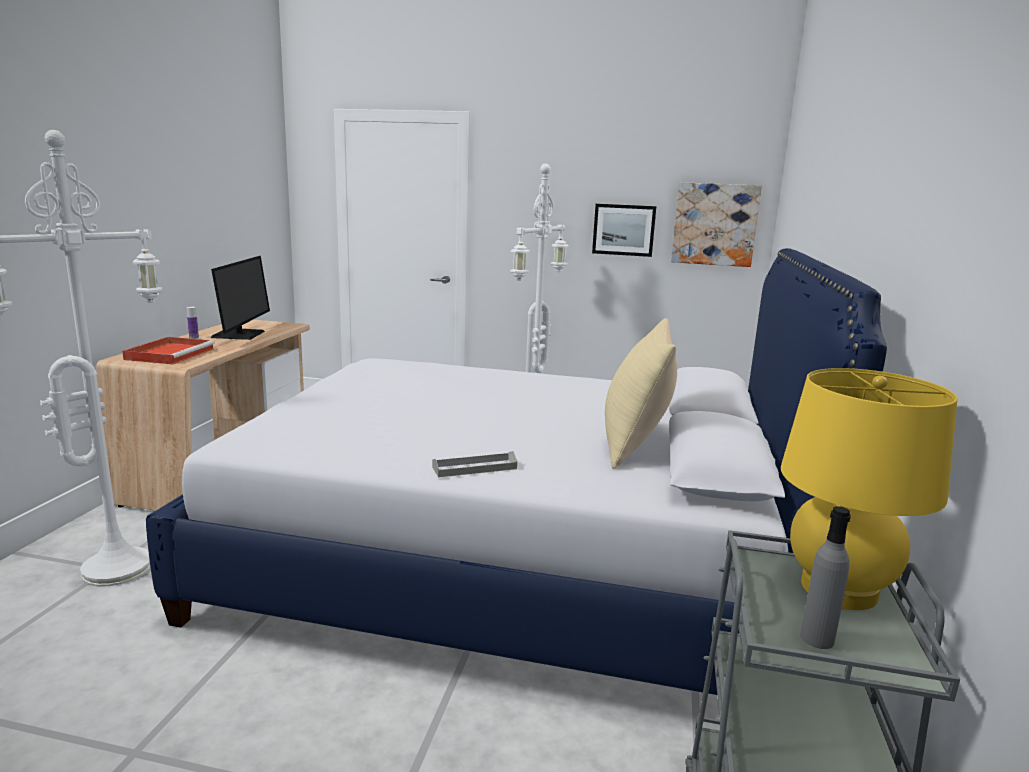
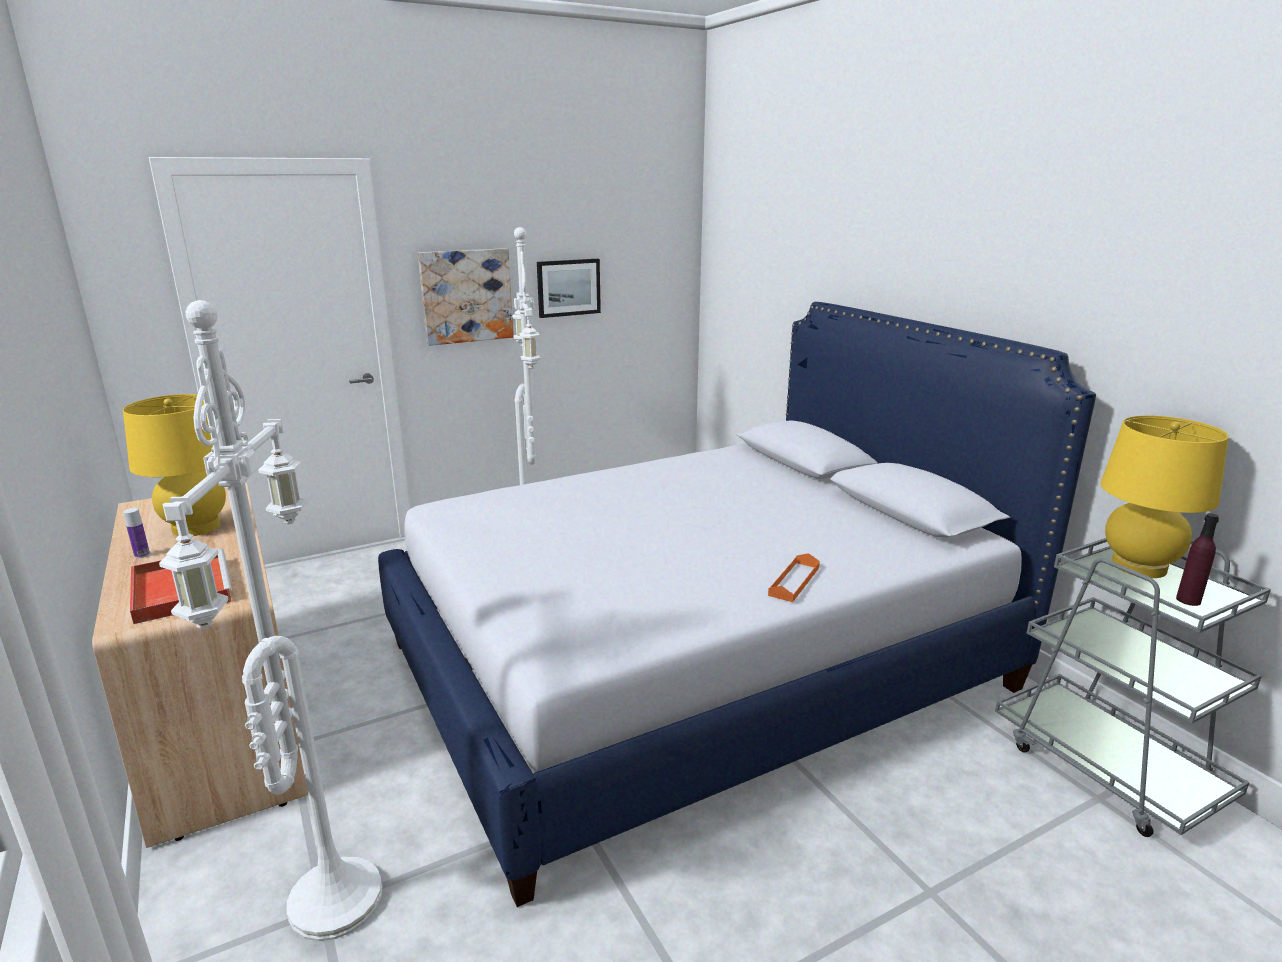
camera: 40 degrees left, 5 degrees up
monitor [211,256,270,340] -> yellow table lamp [123,394,226,536]
grey tray [432,451,517,477] -> orange tray [768,553,820,602]
beige pillow [605,318,677,469] -> none
picture [671,182,762,267] -> picture moved to [418,248,514,346]
grey bottle [800,506,851,649] -> purple bottle [1176,513,1219,606]

